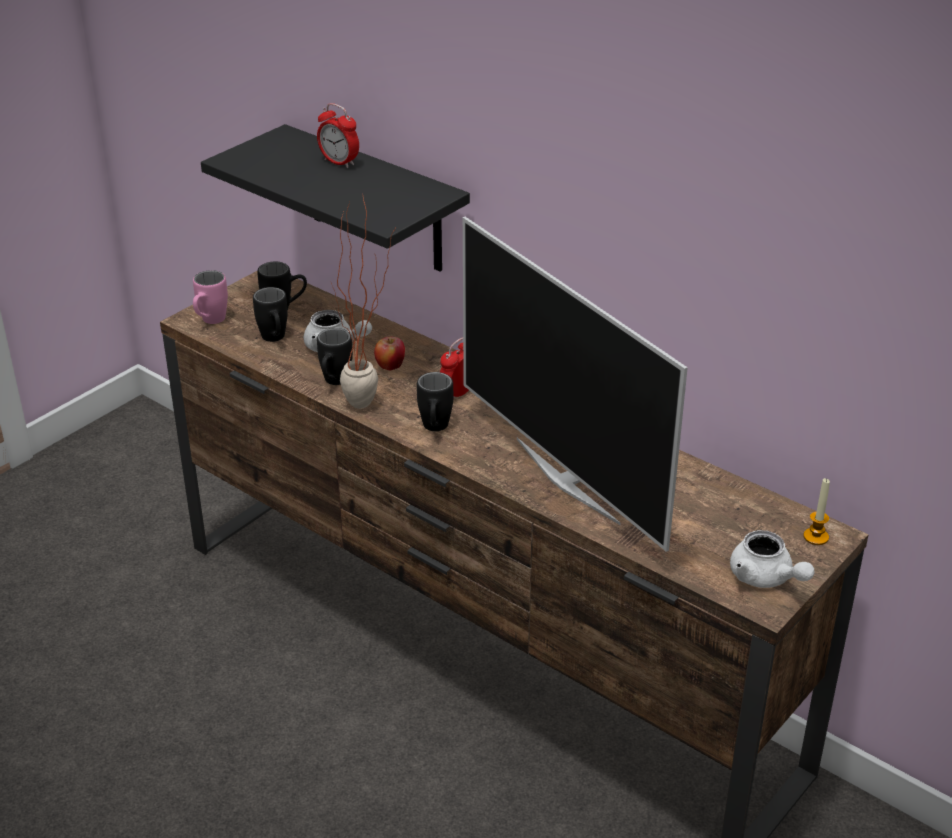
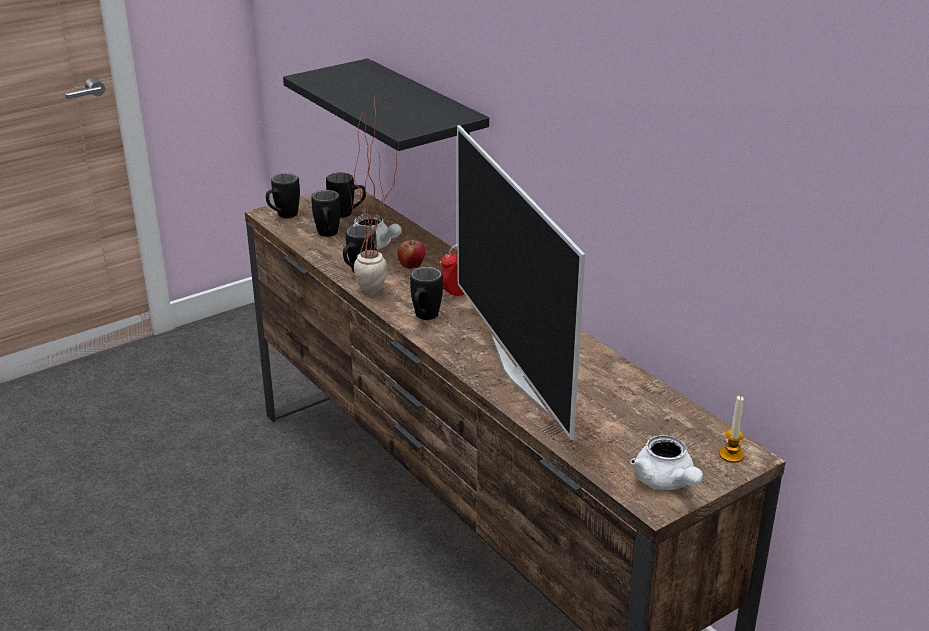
camera: 15 degrees right, 5 degrees down
pink mug [193,270,228,324] -> black mug [266,173,300,218]
alarm clock [317,103,359,168] -> none

